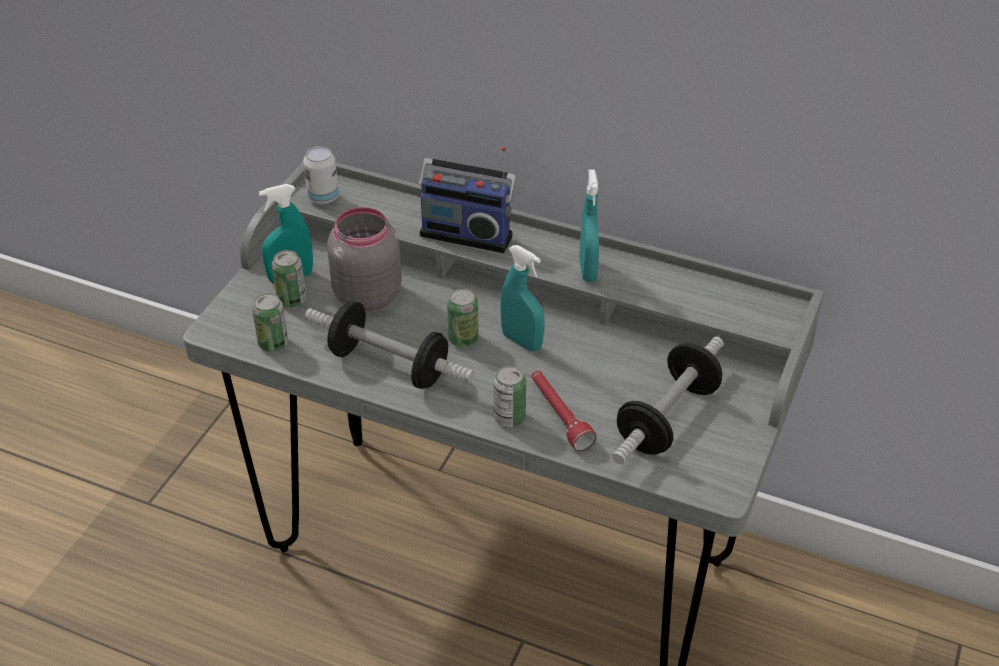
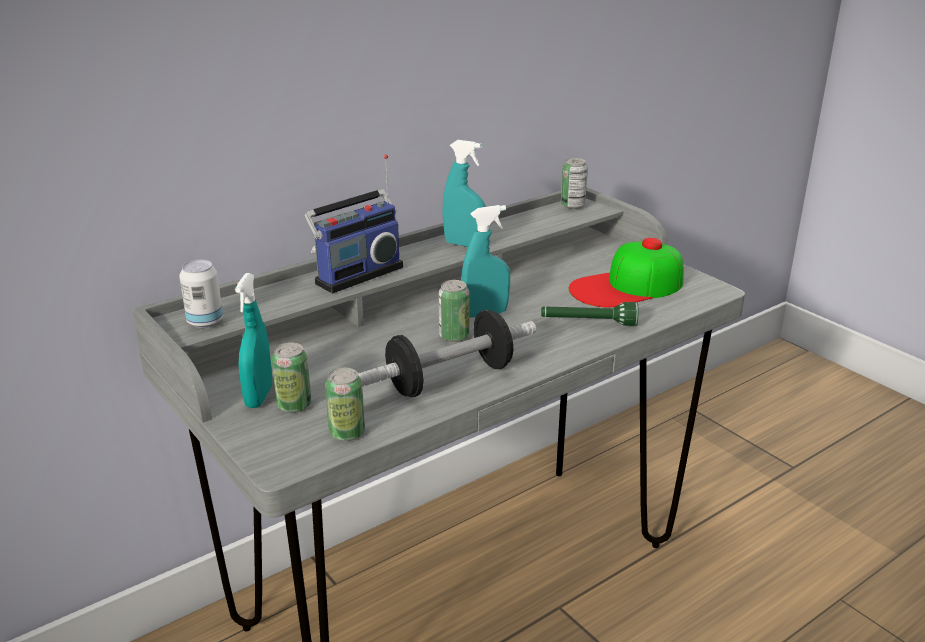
camera: 60 degrees left, 15 degrees down
grey jar [327,207,402,312] -> none
can [493,366,526,427] -> can moved to [561,158,588,209]
red flashlight [532,371,597,451] -> green flashlight [541,302,639,326]
dumbbell [612,337,724,465] -> cap [569,238,684,308]

